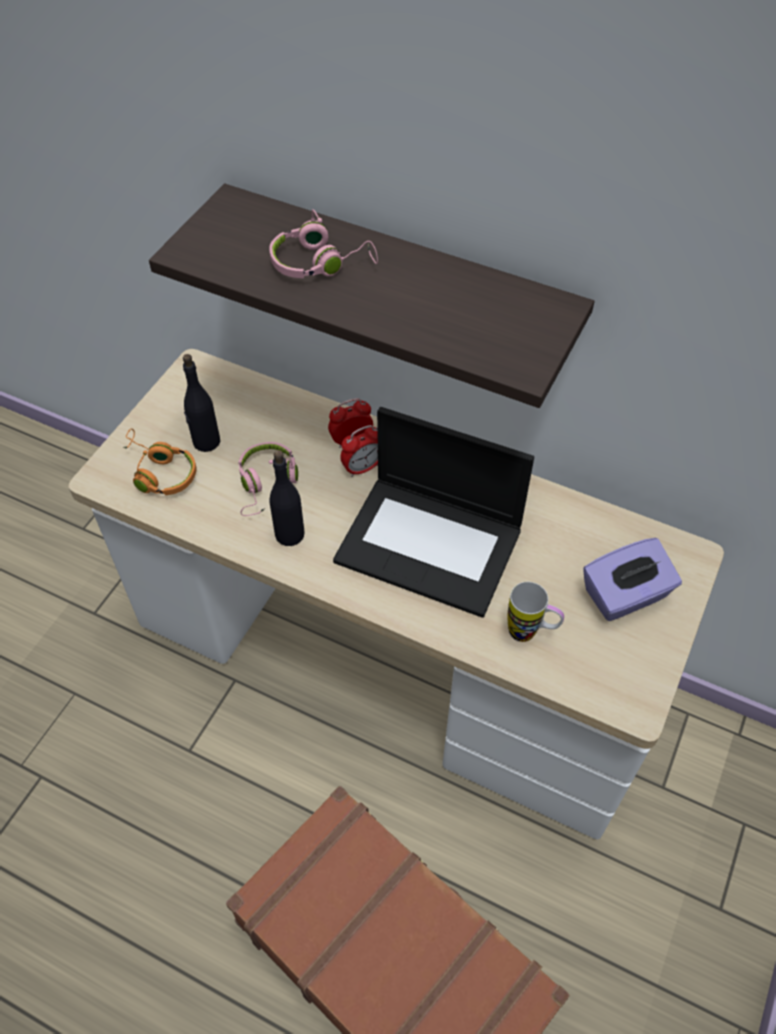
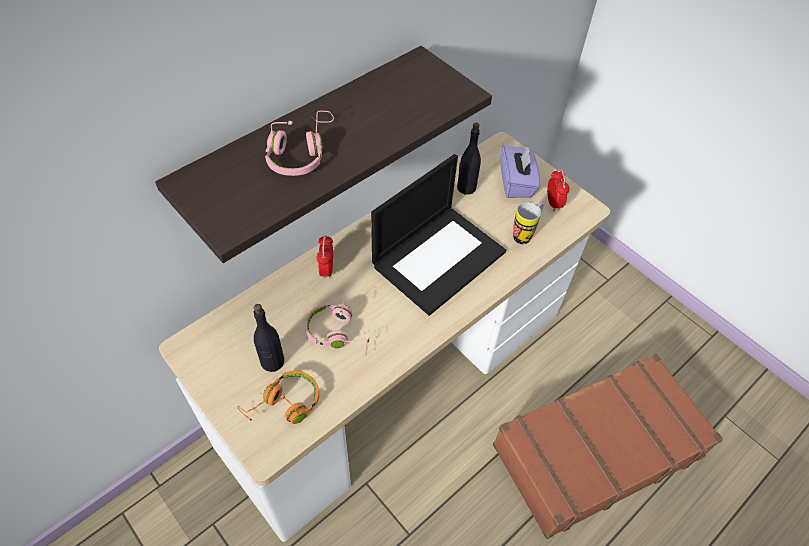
camera: 70 degrees left, 0 degrees up
black bottle [270,450,305,546] -> black bottle moved to [457,123,481,195]
alarm clock [340,425,378,477] -> alarm clock moved to [547,169,569,211]

